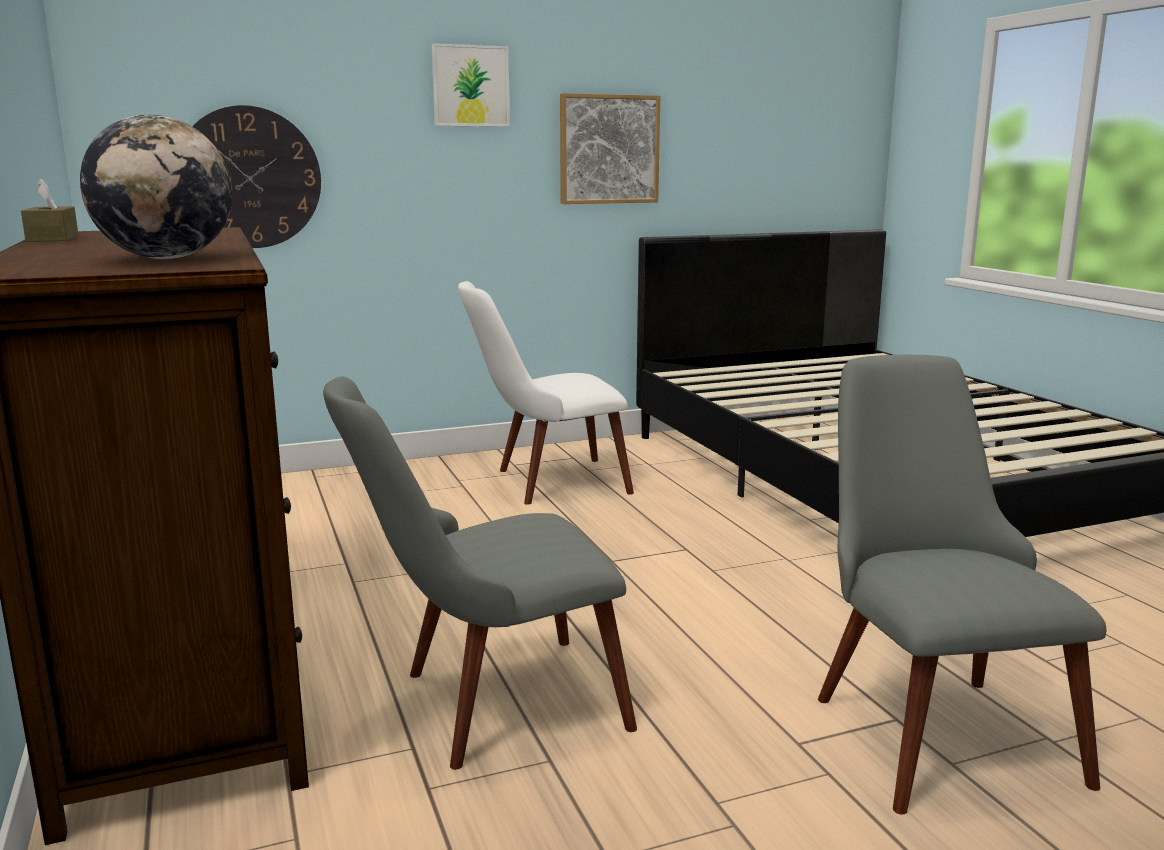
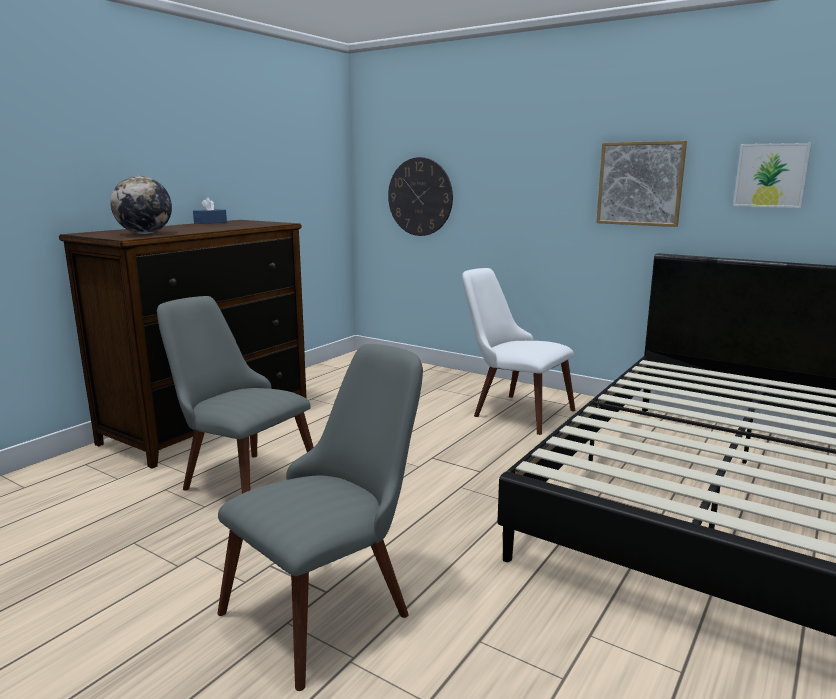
camera: 55 degrees right, 0 degrees up
brown tissue box [21,179,78,242] -> blue tissue box [193,198,227,224]
picture [432,43,510,127] -> picture moved to [733,143,812,208]

